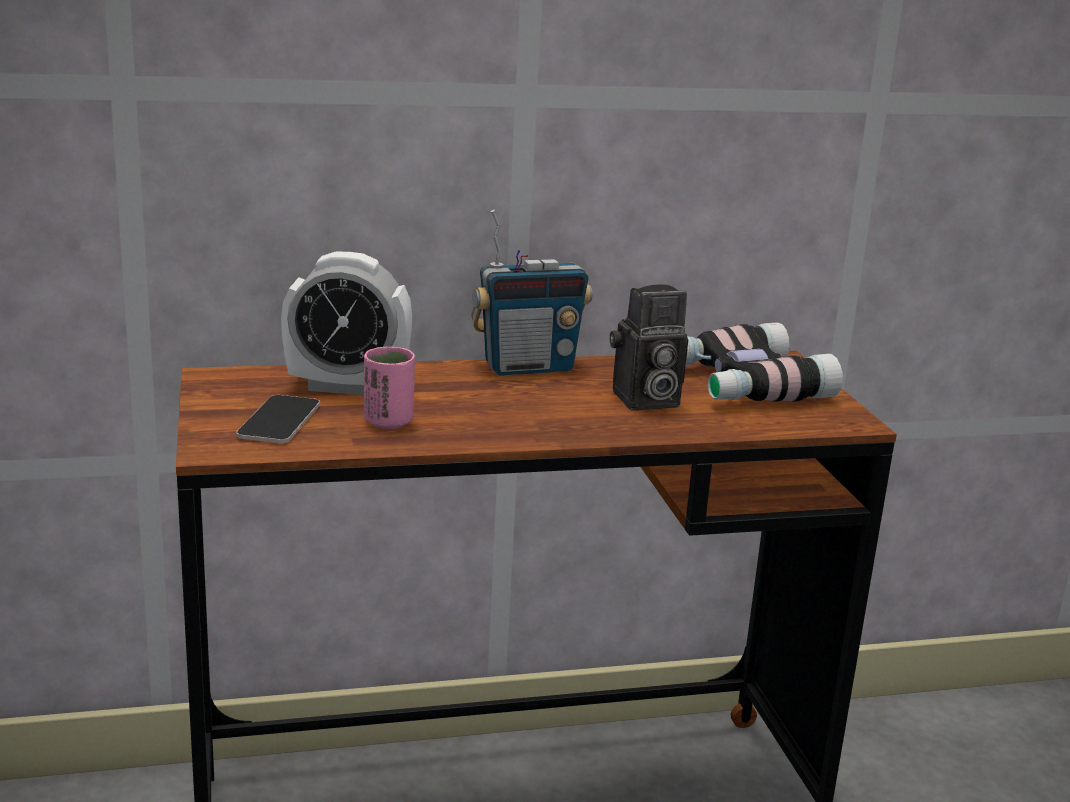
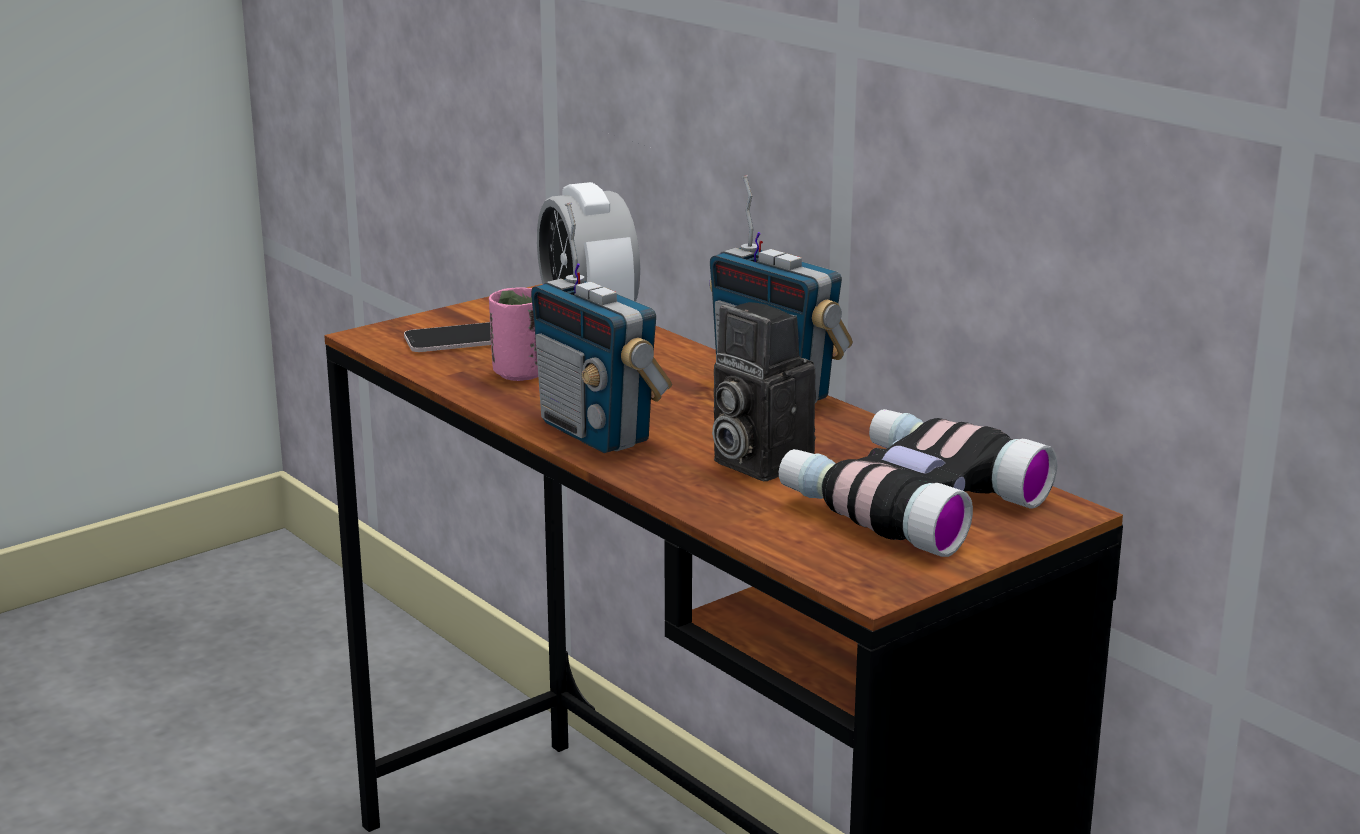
camera: 65 degrees right, 0 degrees up
none -> radio [531,202,672,453]

